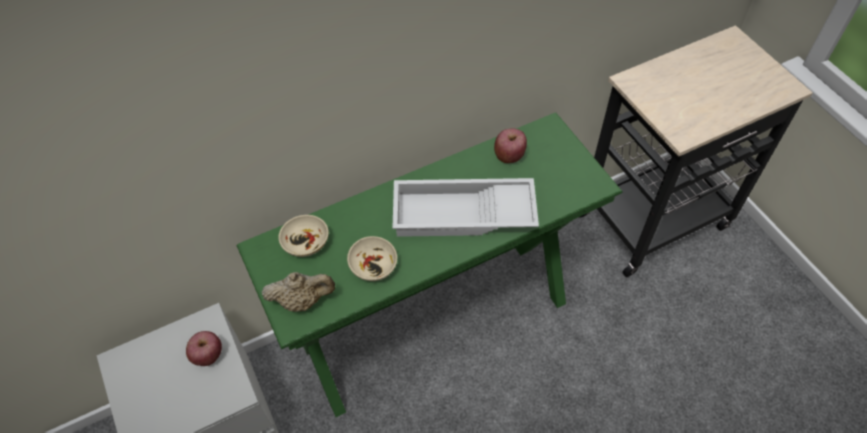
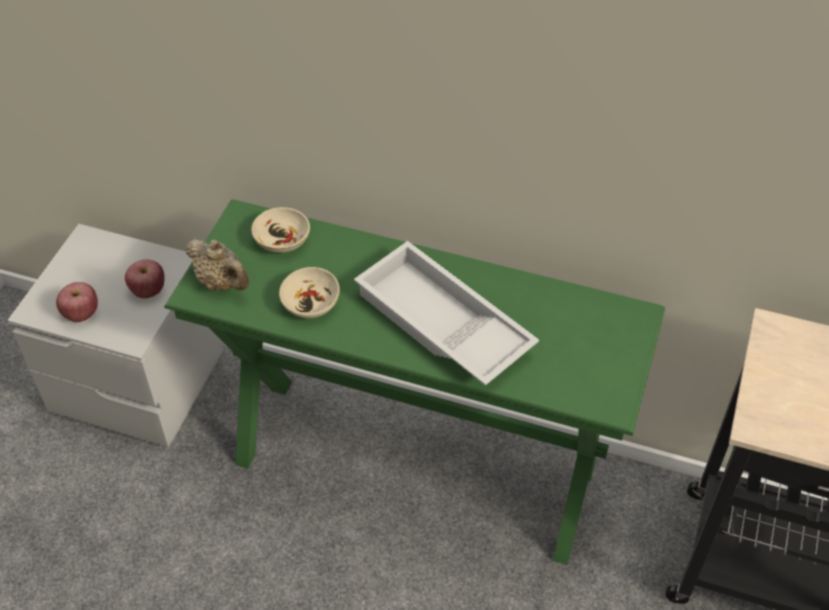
camera: 45 degrees right, 5 degrees down
apple [494,128,527,163] -> apple moved to [56,282,98,322]

